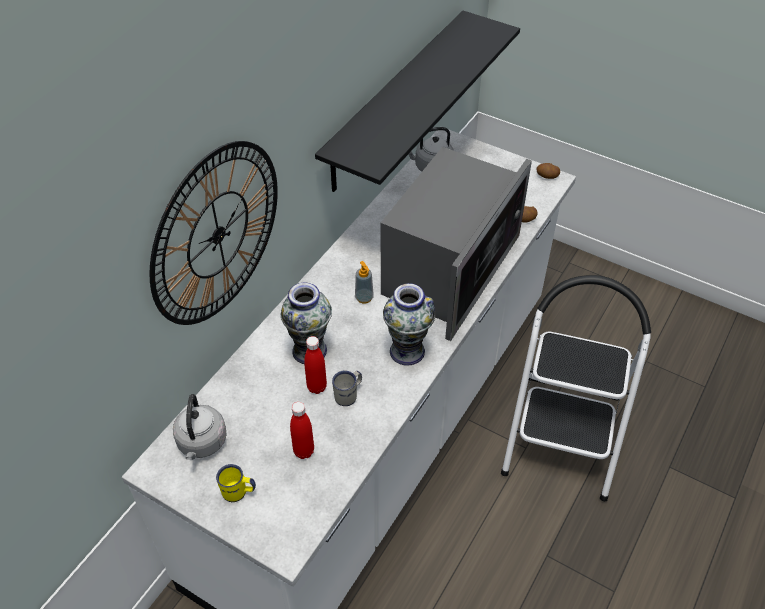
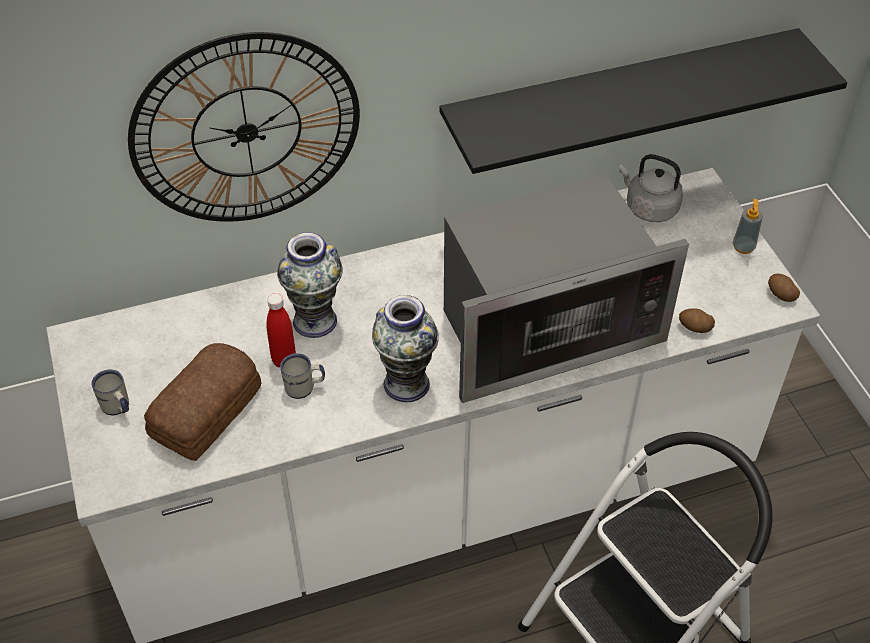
camera: 40 degrees right, 0 degrees up
grey kettle [173,394,227,460] -> none
yellow mug [216,464,256,502] -> white mug [92,370,129,415]
red bottle [290,402,314,459] -> bread [144,343,261,461]
soap dispenser [355,261,374,304] -> soap dispenser moved to [733,199,763,254]

